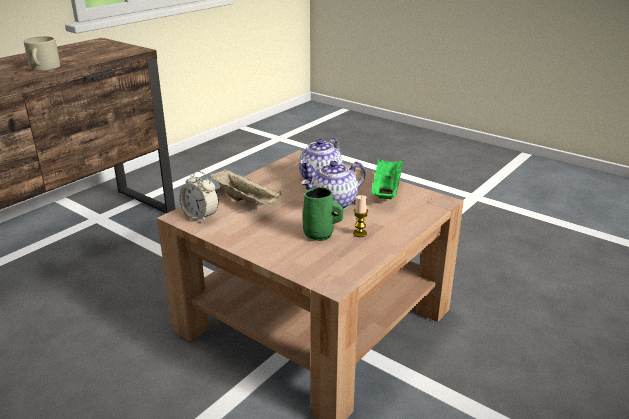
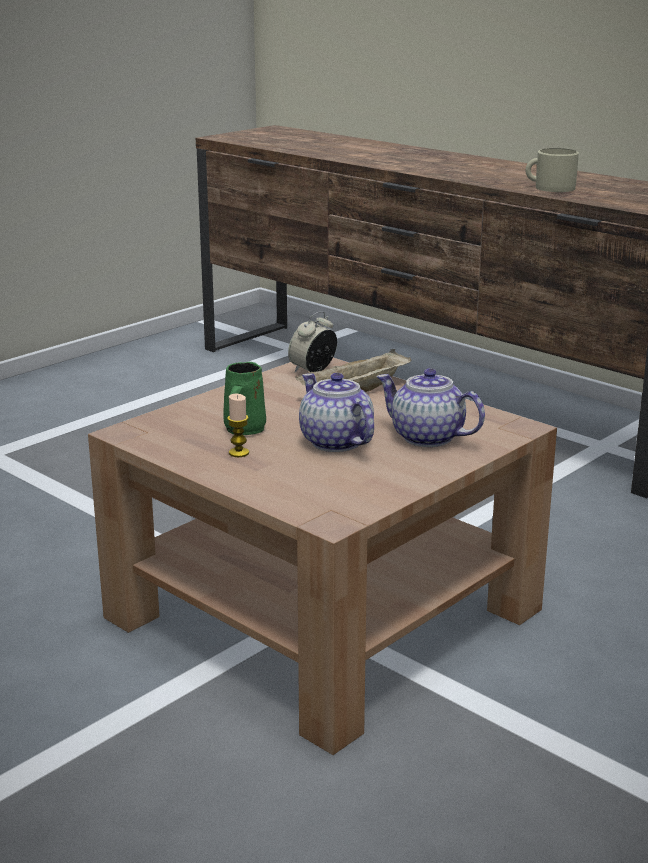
camera: 95 degrees right, 5 degrees down
green tray [371,159,404,199] -> none

